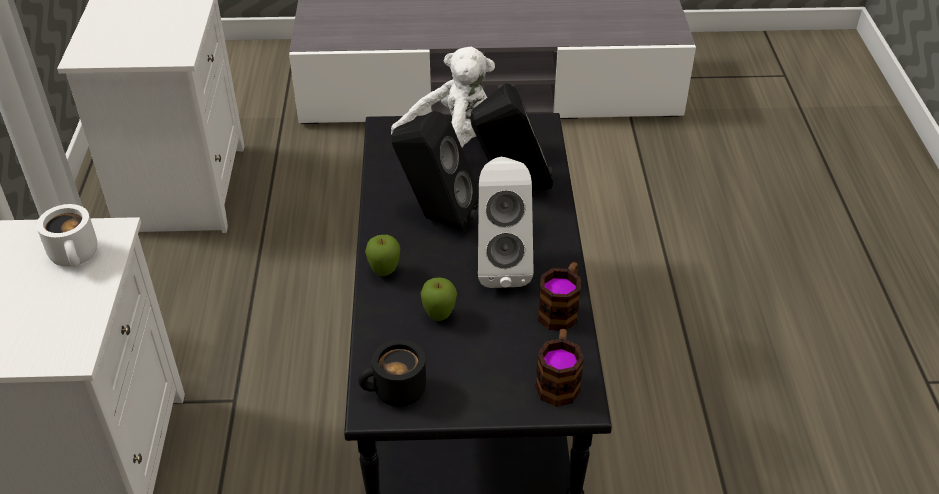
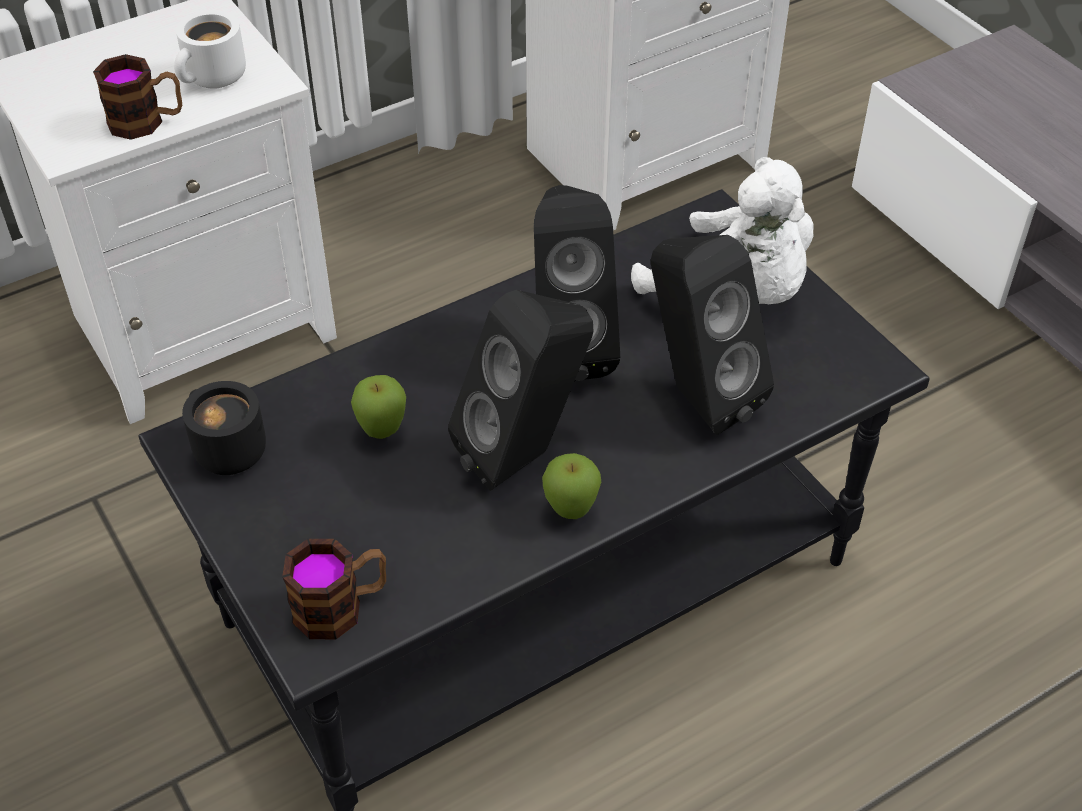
camera: 60 degrees right, 5 degrees up
apple [365,235,400,276] -> apple moved to [542,453,601,519]
white speaker [478,157,534,288] -> black speaker [448,290,594,491]
mug [538,262,581,331] -> mug moved to [93,54,182,140]

